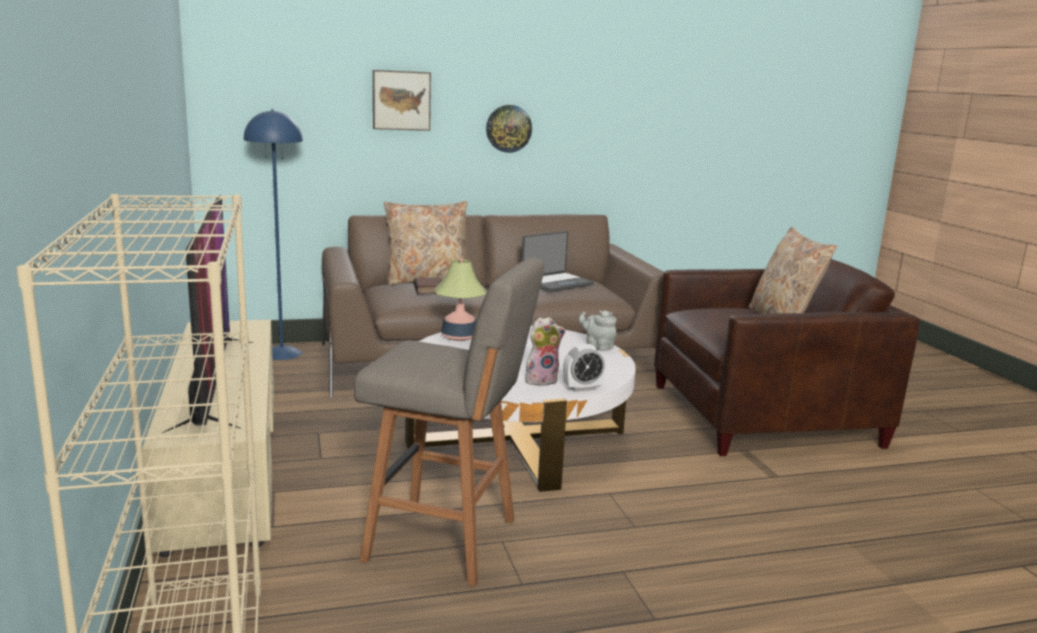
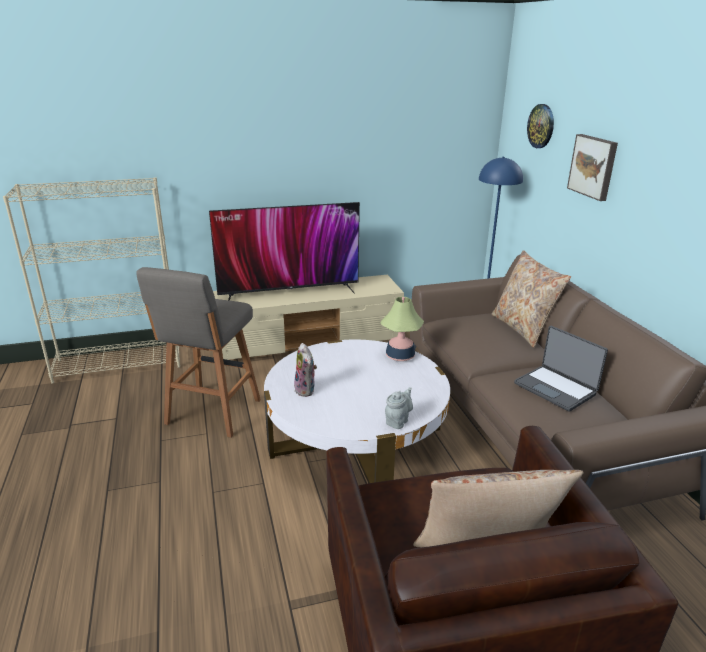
camera: 90 degrees right, 10 degrees up
book [414,278,440,294] -> none
wall clock [486,105,532,153] -> wall clock moved to [527,104,554,148]
alarm clock [563,344,606,392] -> none

